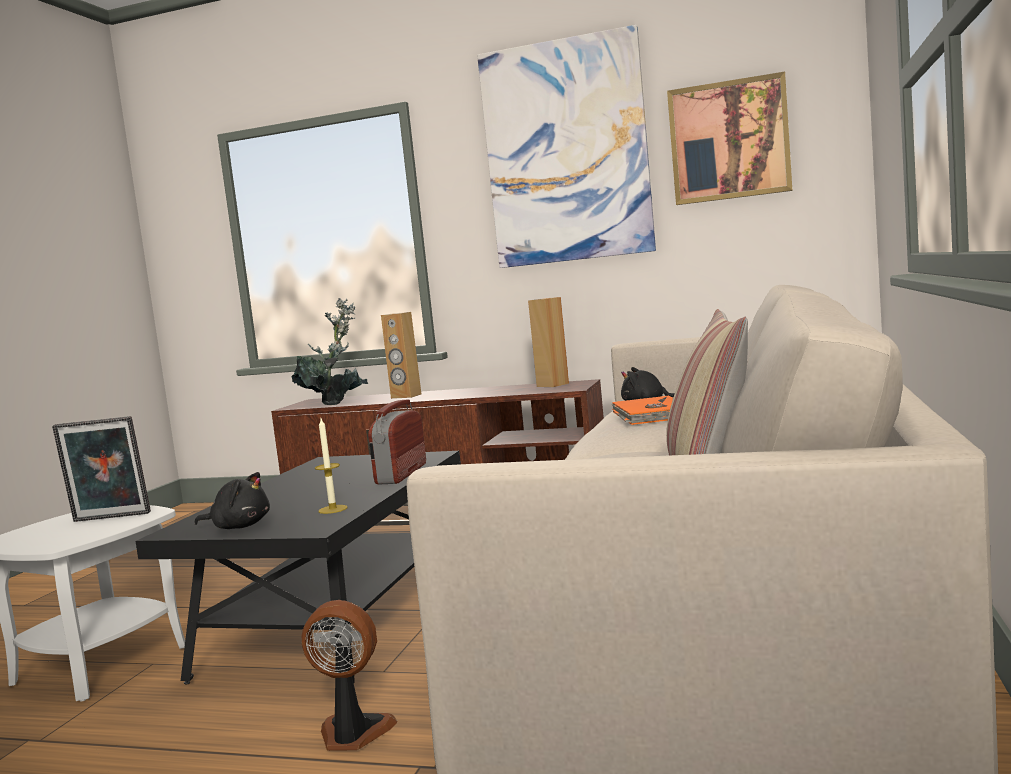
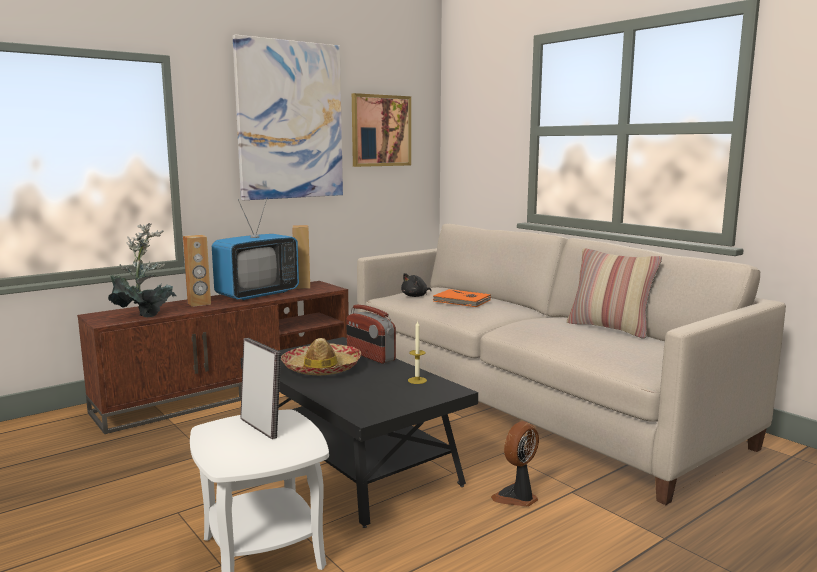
camera: 55 degrees left, 5 degrees up
picture frame [52,416,151,522] -> picture frame turned 75 degrees counterclockwise [240,338,281,439]
black plush toy [194,472,270,529] -> none
none -> television [212,197,299,301]
none -> hat [281,338,361,375]

